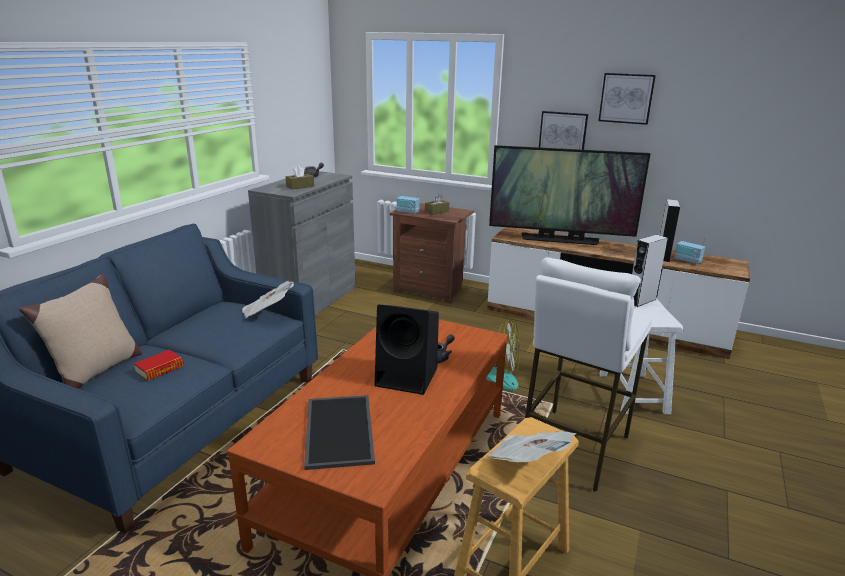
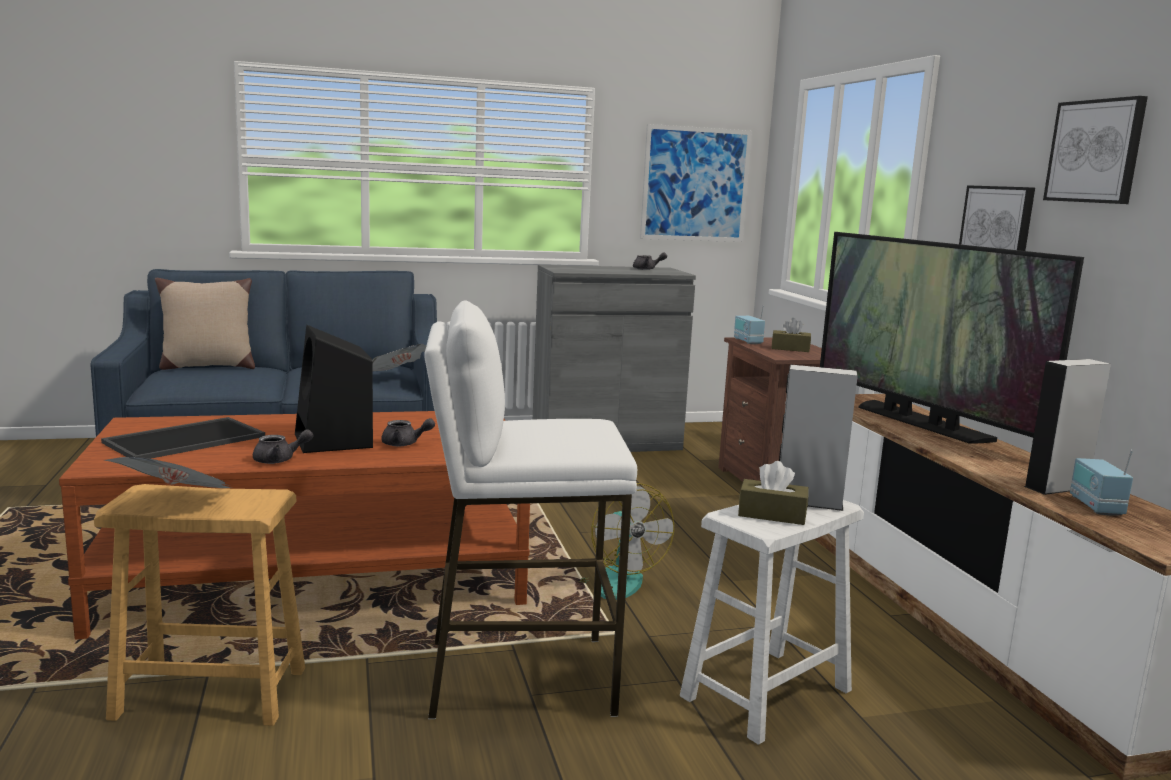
camera: 50 degrees right, 10 degrees down
book [134,350,184,381] -> none
brown tissue box [286,166,314,189] -> brown tissue box moved to [738,461,809,525]
none -> grey teapot [253,429,313,464]
none -> picture [640,124,752,242]

